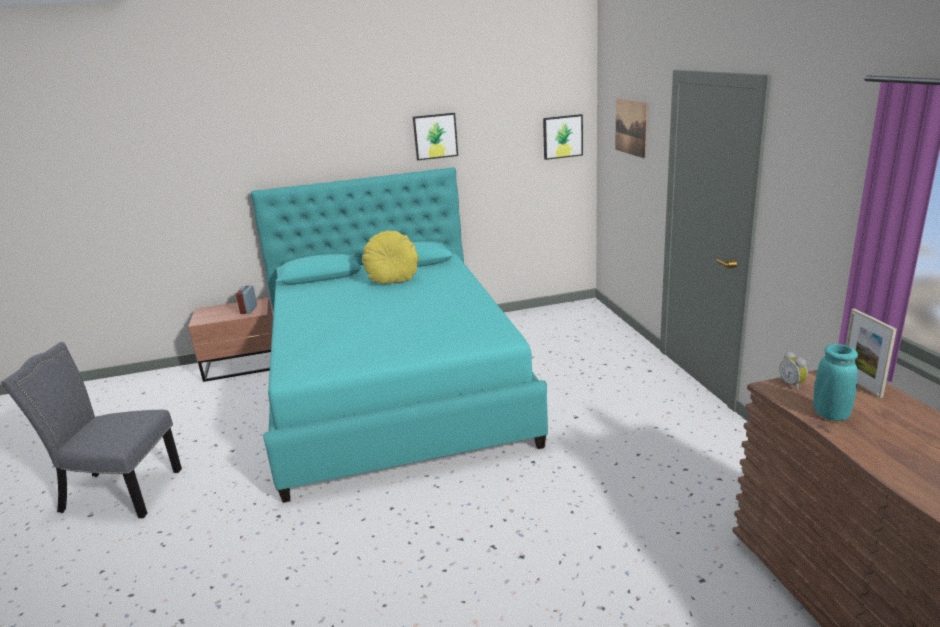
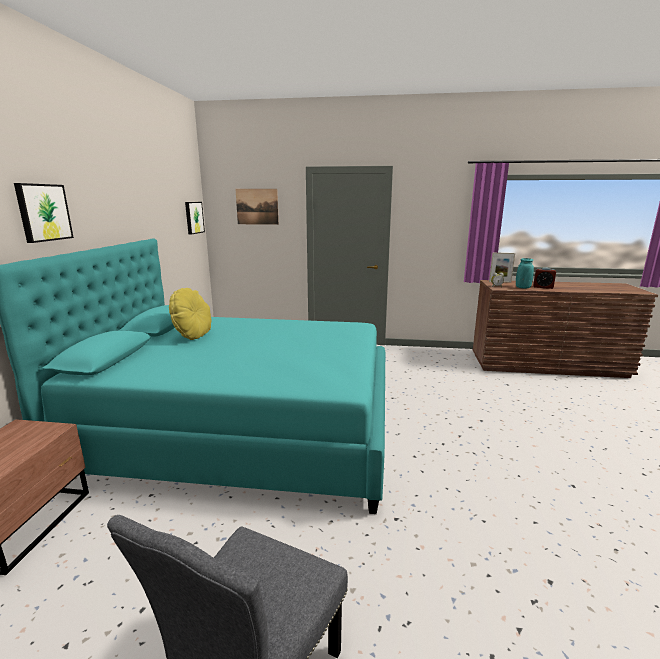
camera: 70 degrees left, 5 degrees down
alarm clock [236,285,257,314] -> alarm clock moved to [533,268,556,289]
picture [413,113,458,160] -> picture moved to [14,183,74,243]

